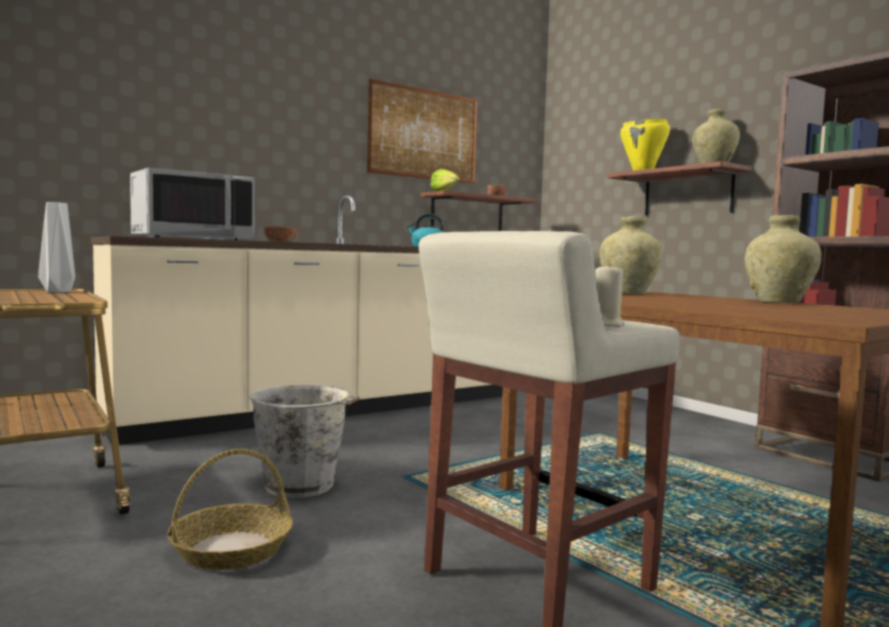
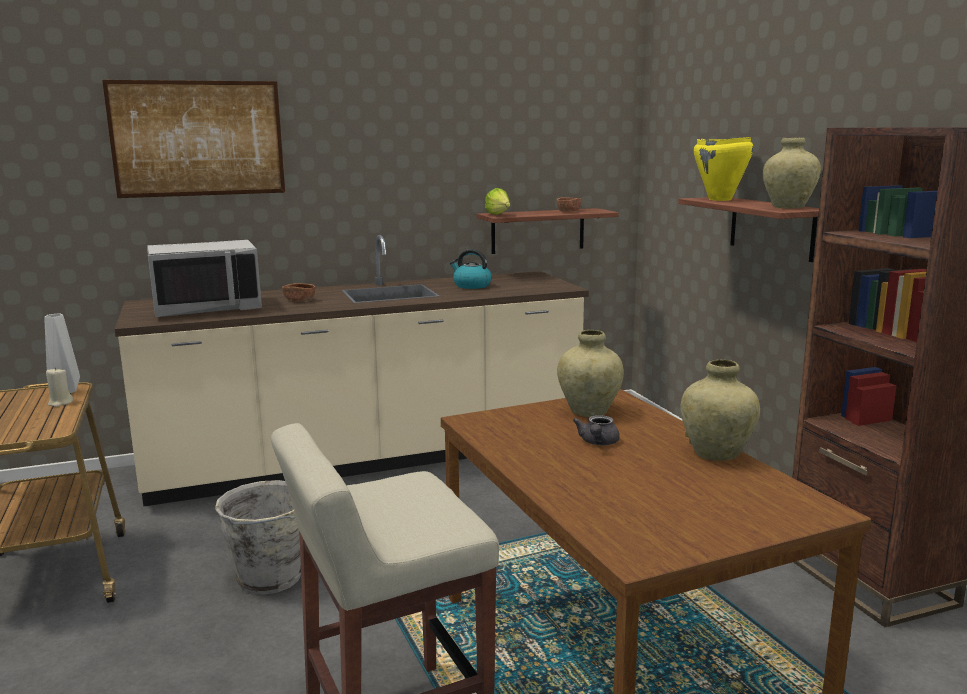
camera: 15 degrees right, 10 degrees up
basket [167,449,293,570] -> none
picture [367,79,477,183] -> picture moved to [102,80,285,198]
beige candle [595,263,625,327] -> beige candle moved to [46,367,73,407]
none -> grey teapot [573,415,620,445]

